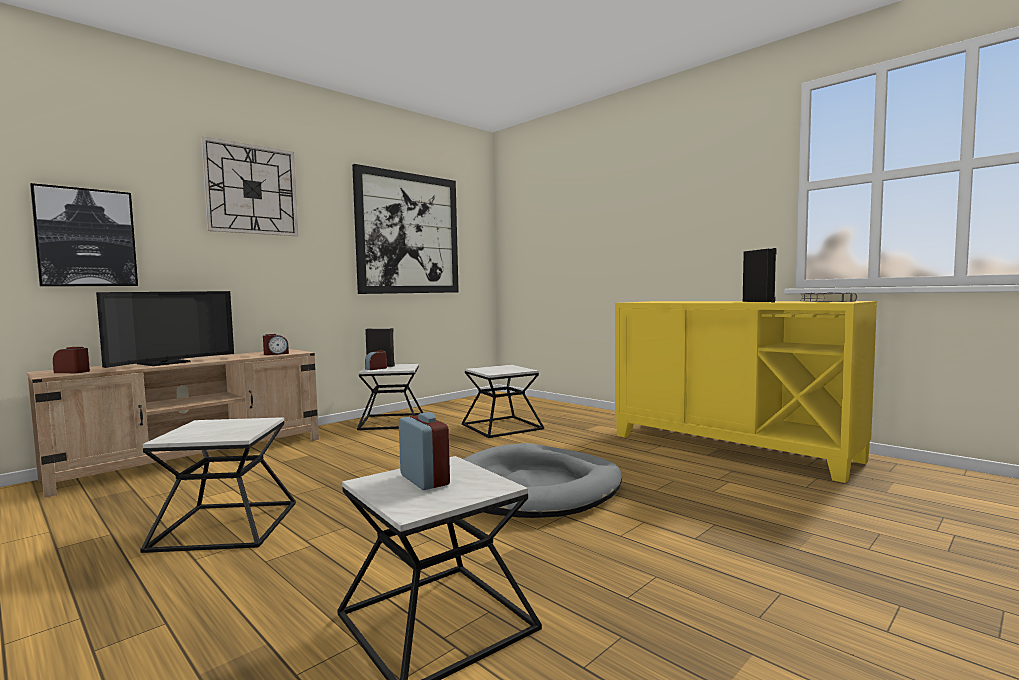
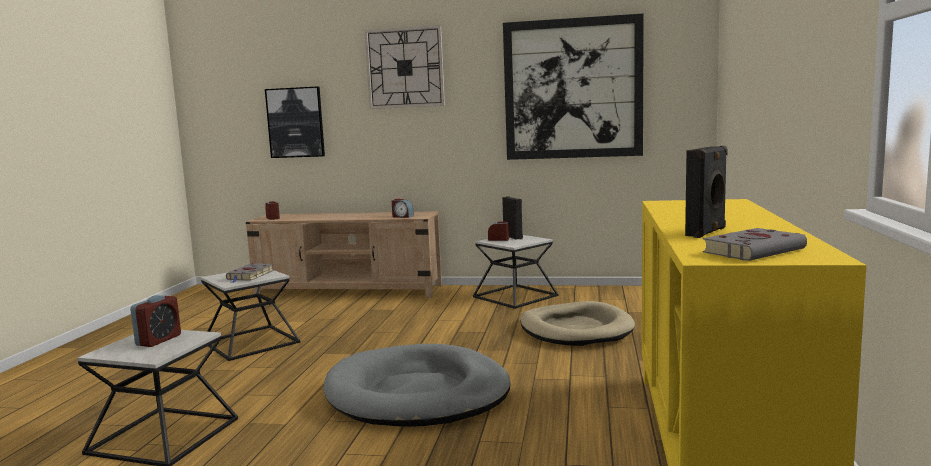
camera: 55 degrees right, 5 degrees up
television [96,291,234,368] -> none
side table [462,365,544,438] -> beige dog bed [520,301,635,346]
none -> grey book [226,263,274,283]

